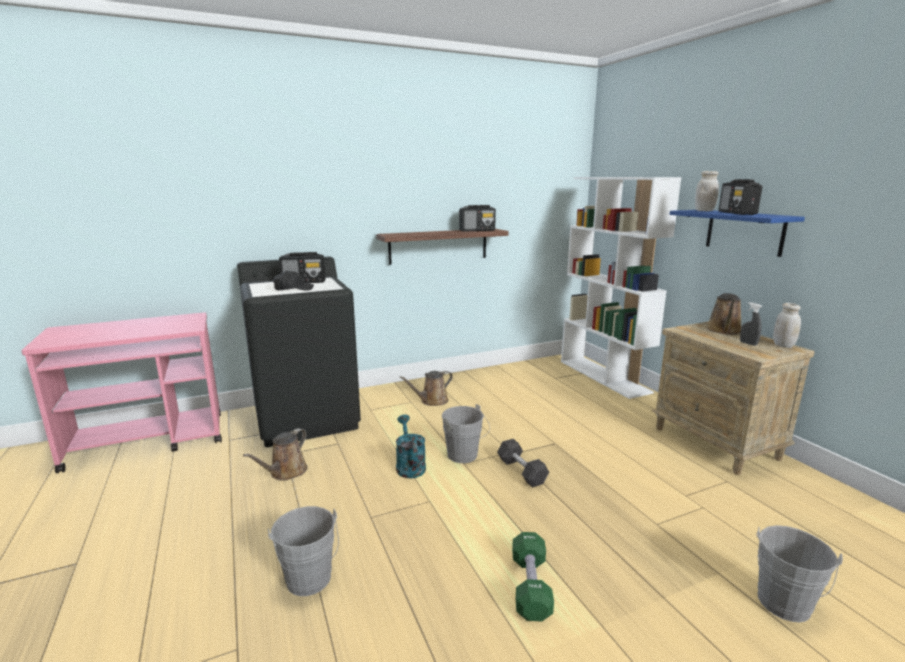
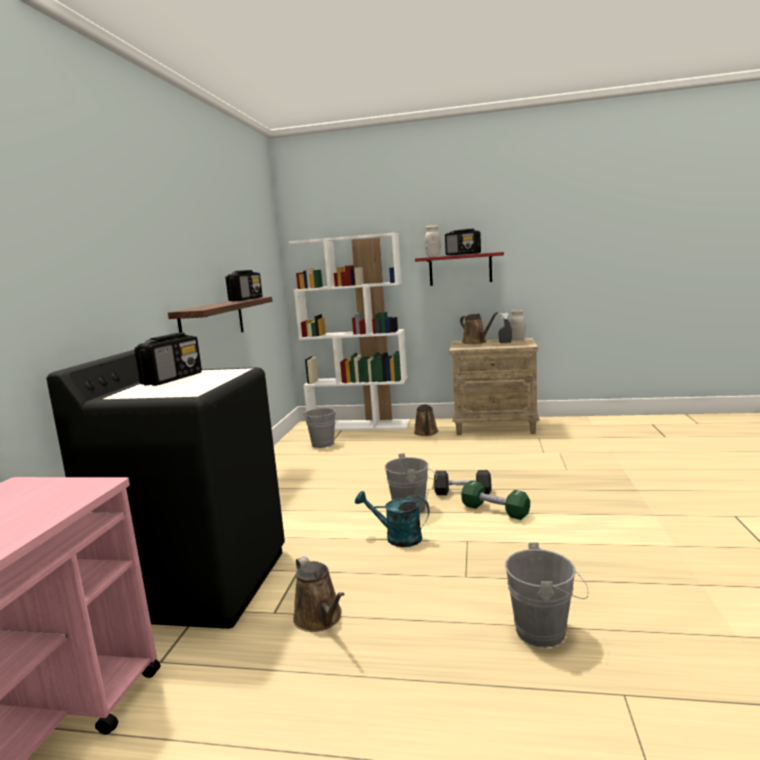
camera: 55 degrees left, 5 degrees down
black cap [273,271,314,291] -> none
brown watering can [400,371,453,406] -> brown watering can moved to [414,404,438,436]
green dumbbell [512,532,554,622] -> green dumbbell moved to [461,481,530,520]
blue shelf [670,210,805,257] -> red shelf [415,252,504,286]
grey bucket [756,525,843,623] -> grey bucket moved to [303,406,338,448]

